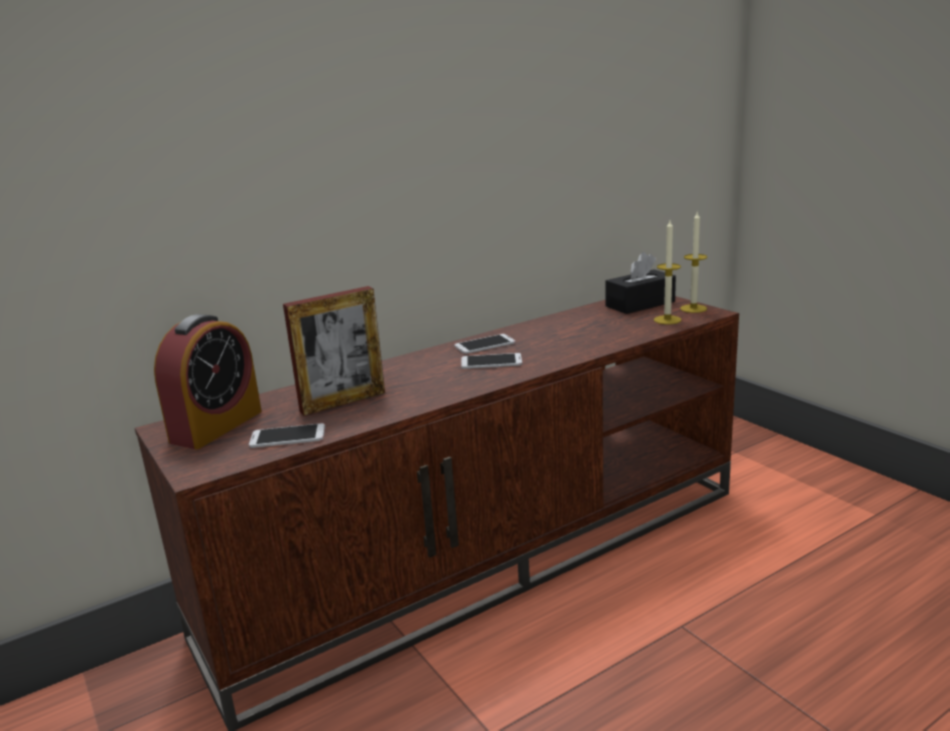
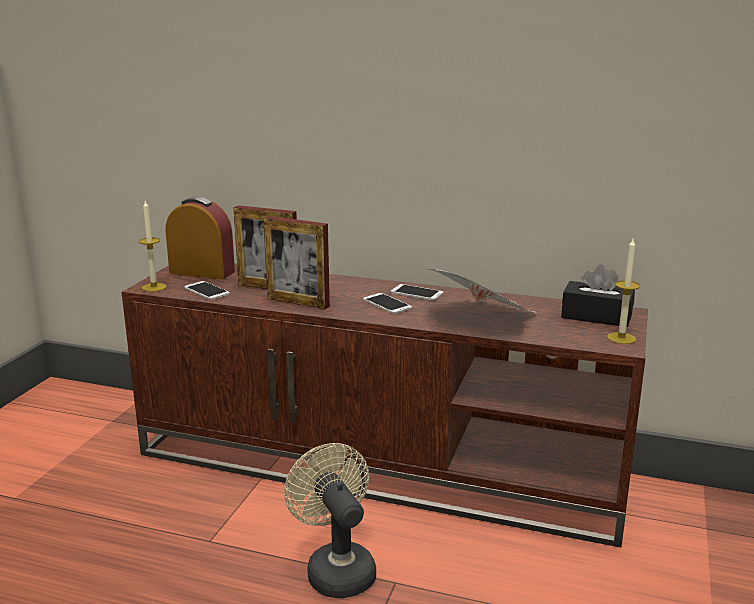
camera: 50 degrees right, 0 degrees up
alarm clock [154,314,262,449] -> alarm clock turned 150 degrees counterclockwise [166,197,235,280]
candle [654,220,681,324] -> candle moved to [139,201,167,292]
none -> picture frame [263,216,330,309]
none -> beige fan [284,443,376,598]
none -> newspaper [428,269,534,312]

